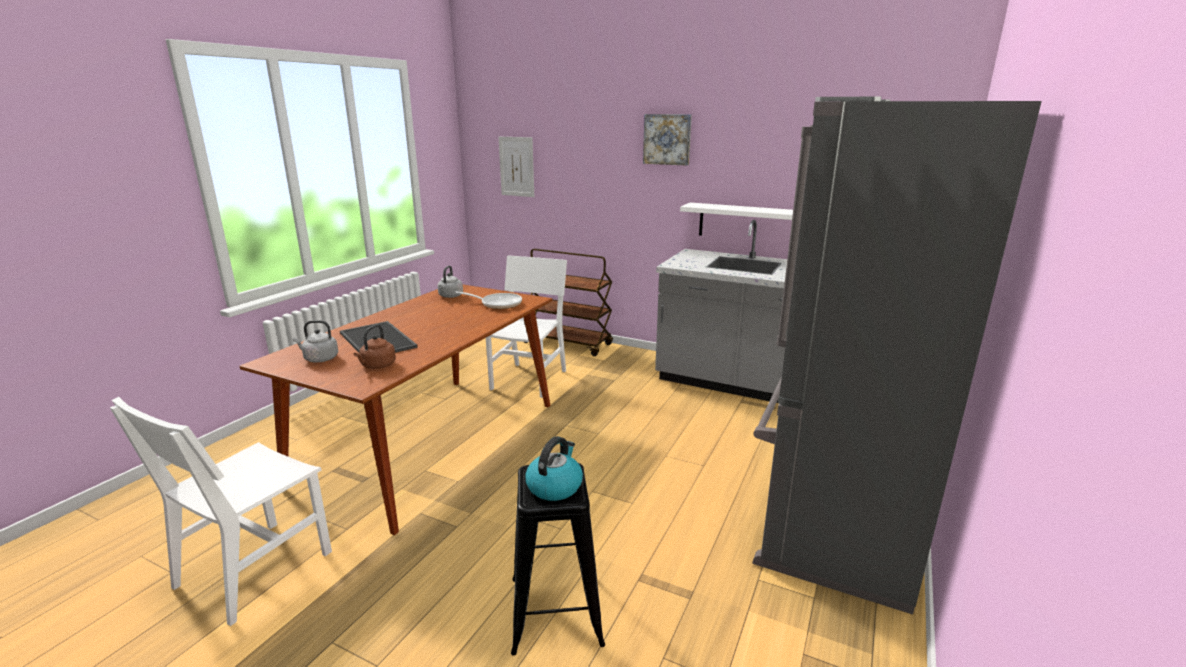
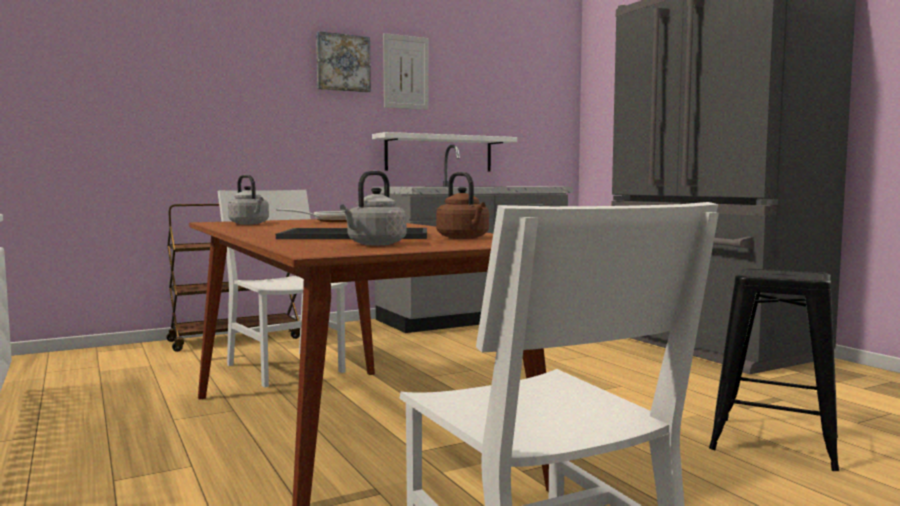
camera: 55 degrees left, 15 degrees down
picture [499,137,534,197] -> picture moved to [383,33,429,110]
kettle [525,436,583,501] -> none

